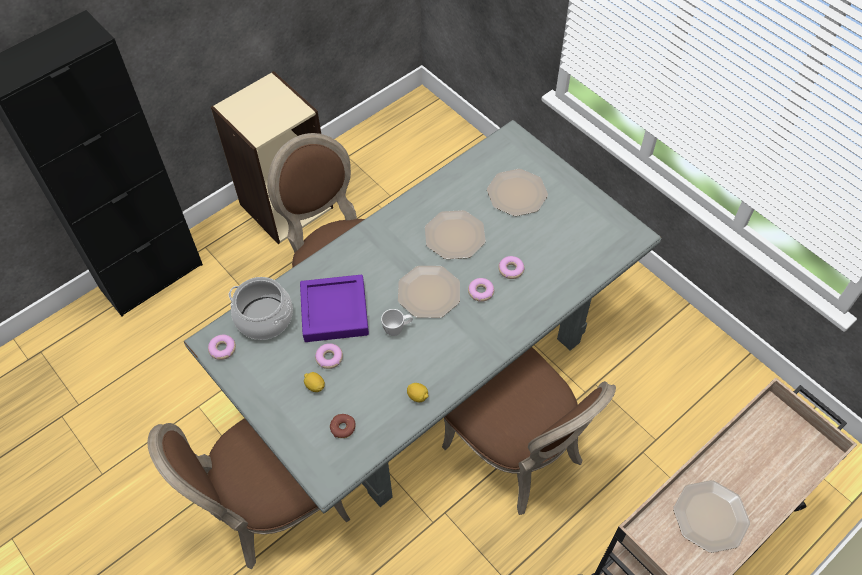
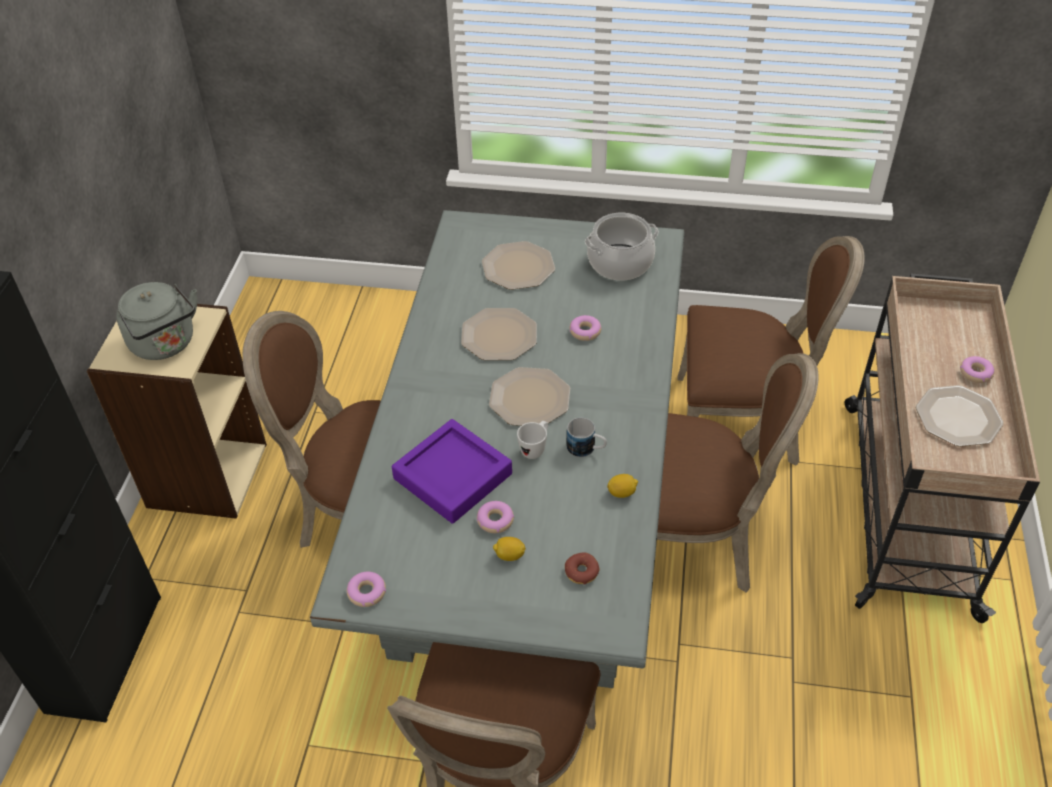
camera: 40 degrees left, 10 degrees down
cooking pot [229,277,293,340] -> cooking pot moved to [585,213,659,280]
donut [468,278,494,302] -> donut moved to [960,356,995,383]
none -> grey kettle [116,282,197,360]
none -> mug [567,417,607,457]
none -> brown chair [677,236,865,466]

